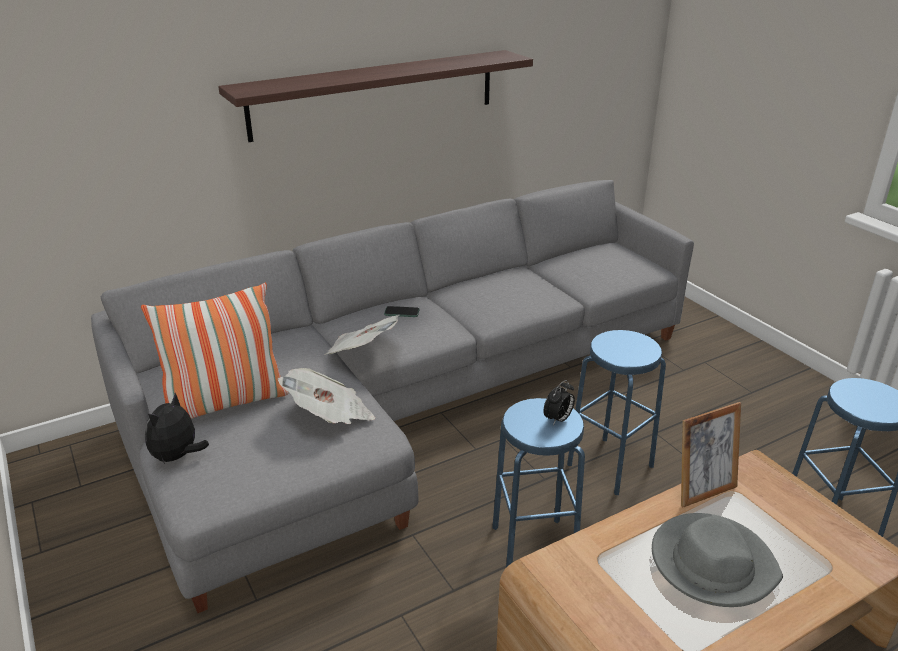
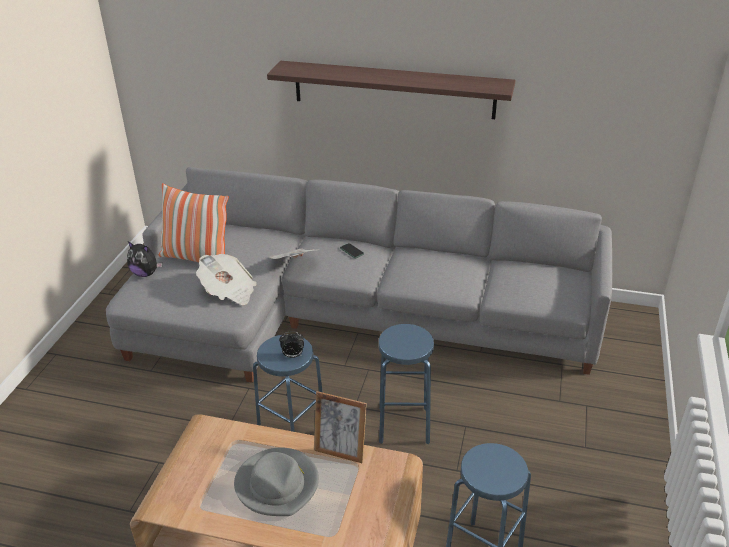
camera: 45 degrees right, 5 degrees up
plush toy [145,393,209,464] -> plush toy turned 135 degrees counterclockwise [127,241,162,277]

